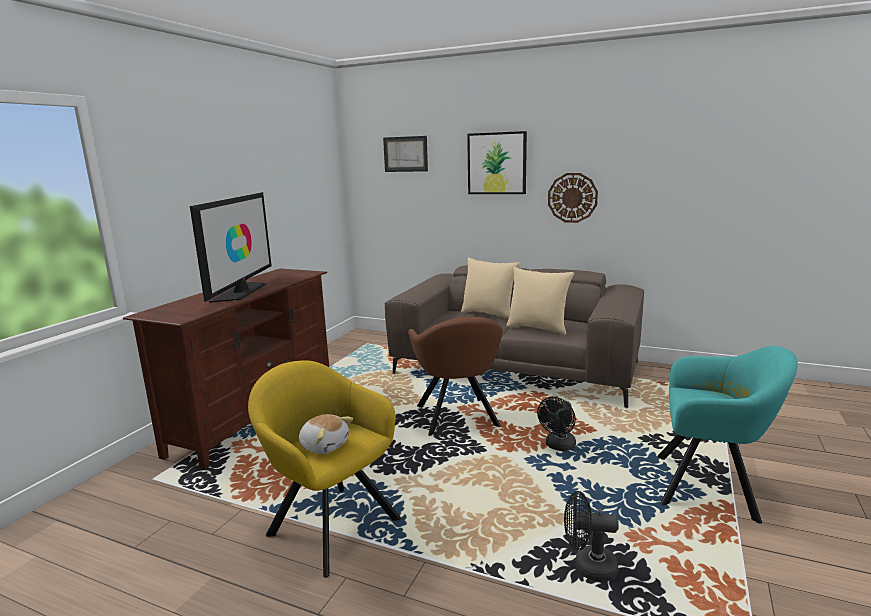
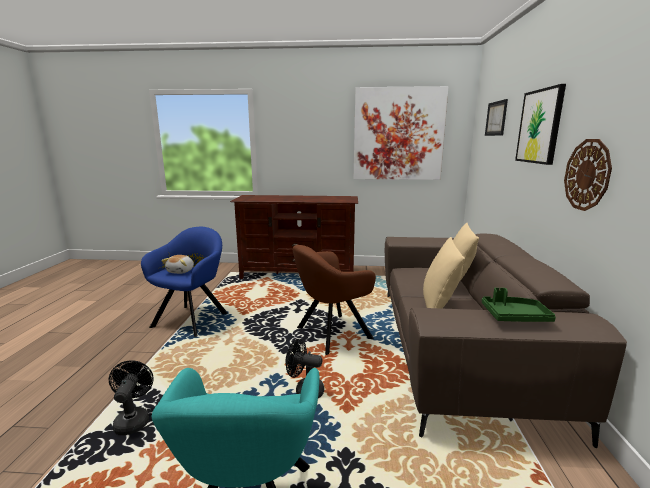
camera: 70 degrees right, 0 degrees up
television [190,192,272,303] -> none
yellow armchair [248,361,402,578] -> blue armchair [141,227,228,337]
none -> picture [354,86,448,180]
none -> green tray [482,288,556,322]

